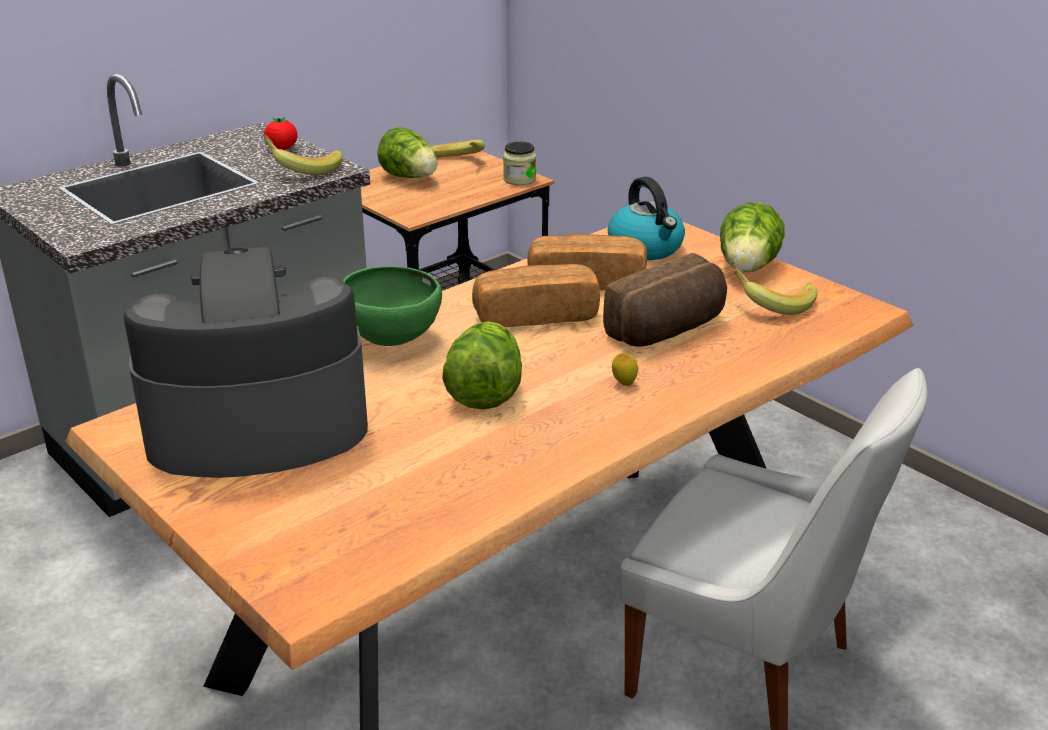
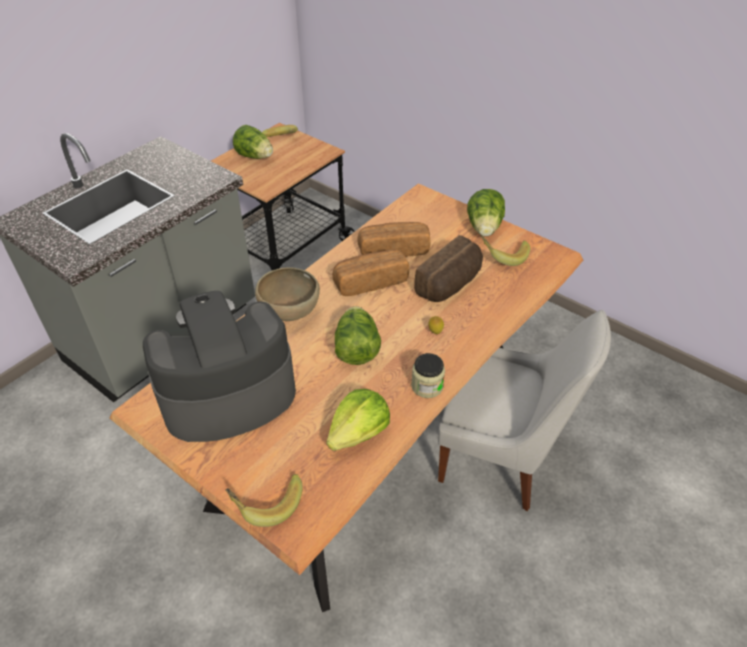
camera: 10 degrees left, 15 degrees up
banana [262,134,343,175] -> banana moved to [225,474,303,527]
tomato [264,117,297,150] -> none
green bowl [343,266,442,346] -> brown bowl [255,267,320,321]
jar [503,142,536,185] -> jar moved to [411,353,445,398]
kettle [608,177,685,260] -> none
none -> lettuce [326,389,390,451]

